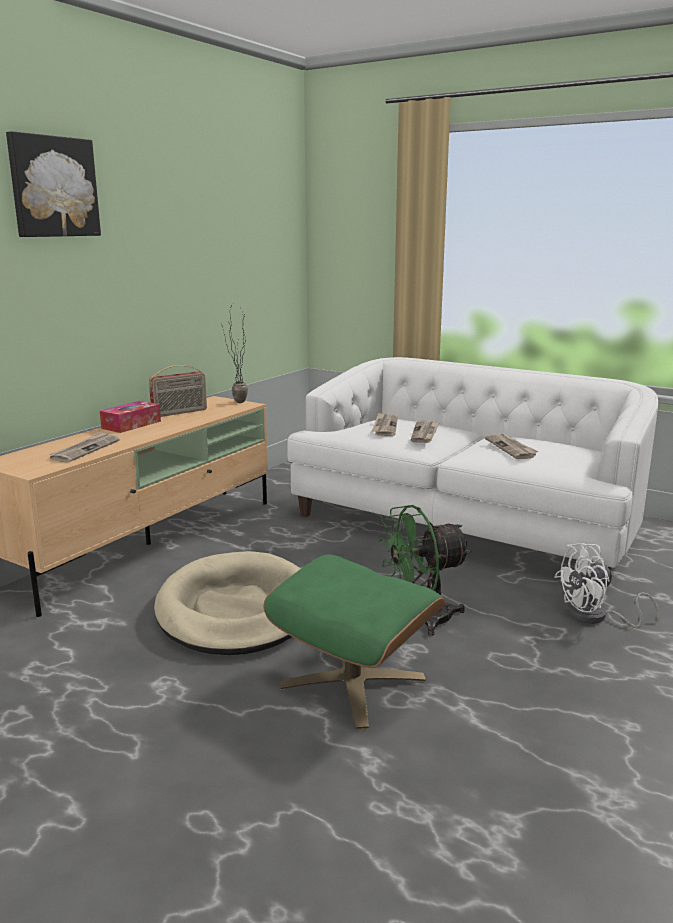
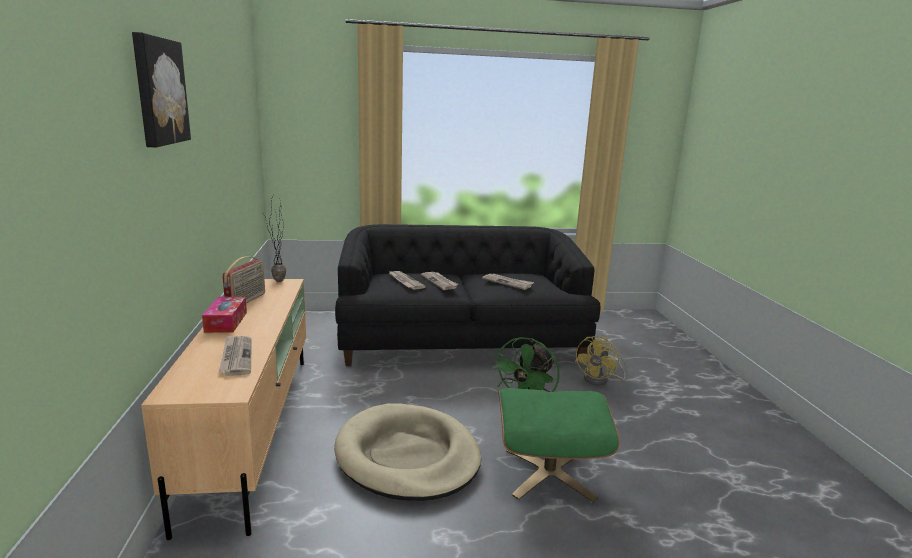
camera: 40 degrees left, 0 degrees up
white sofa [287,357,658,571] -> black sofa [335,224,600,366]
white fan [555,543,659,628] -> yellow fan [575,335,628,386]

